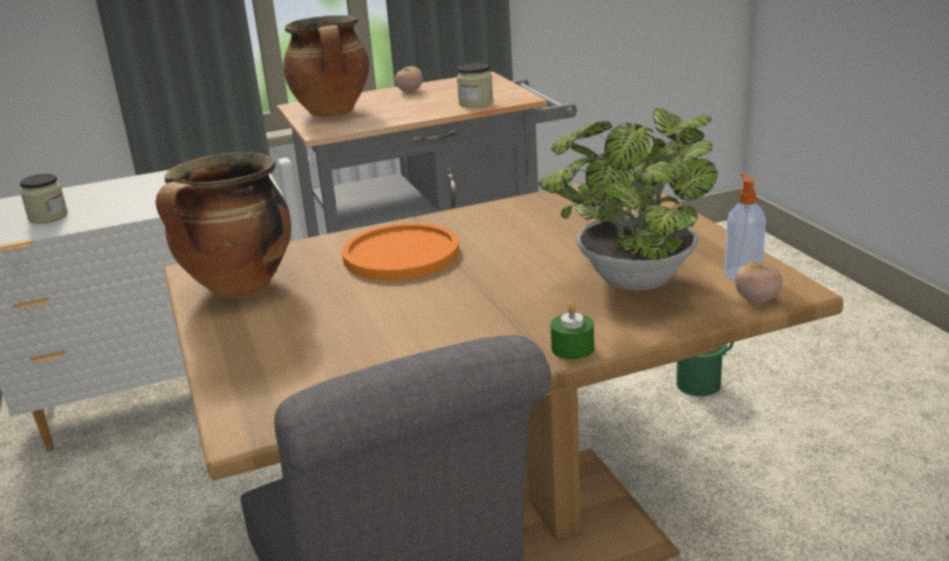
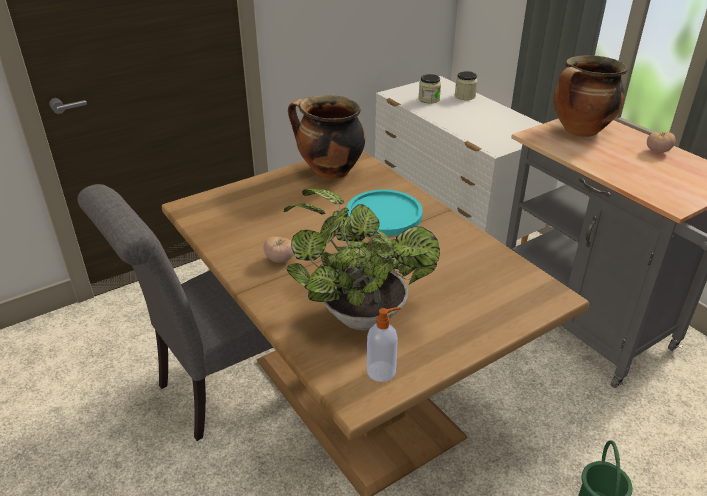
camera: 75 degrees right, 10 degrees up
orange plate [342,223,459,280] -> turquoise plate [347,190,423,236]
jar [457,63,493,108] -> jar moved to [455,71,478,100]
green candle [550,302,594,359] -> none
tomato [735,261,783,303] -> tomato moved to [263,237,294,263]

